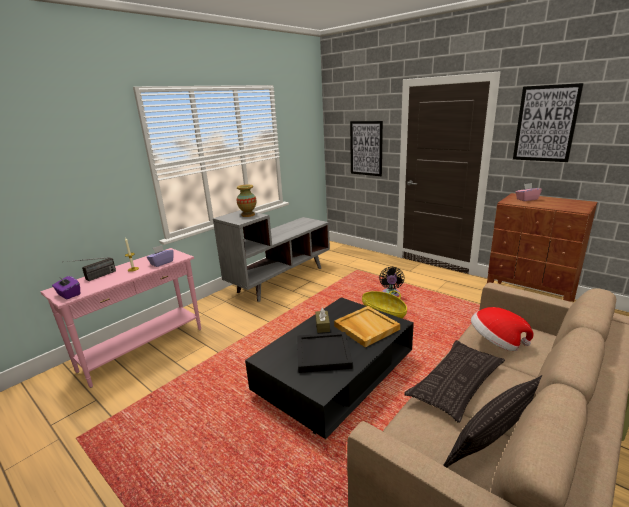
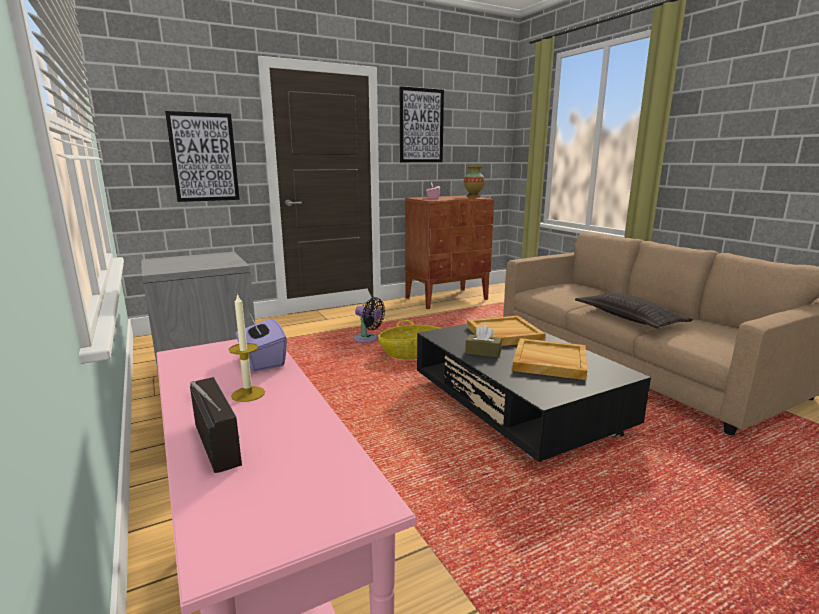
camera: 70 degrees left, 5 degrees down
purple tissue box [52,276,80,299] -> none
vase [237,185,256,217] -> vase moved to [464,165,484,198]
black tray [297,332,353,373] -> beige tray [512,338,587,380]
pillow [443,375,542,467] -> none
hat [471,307,534,351] -> none

